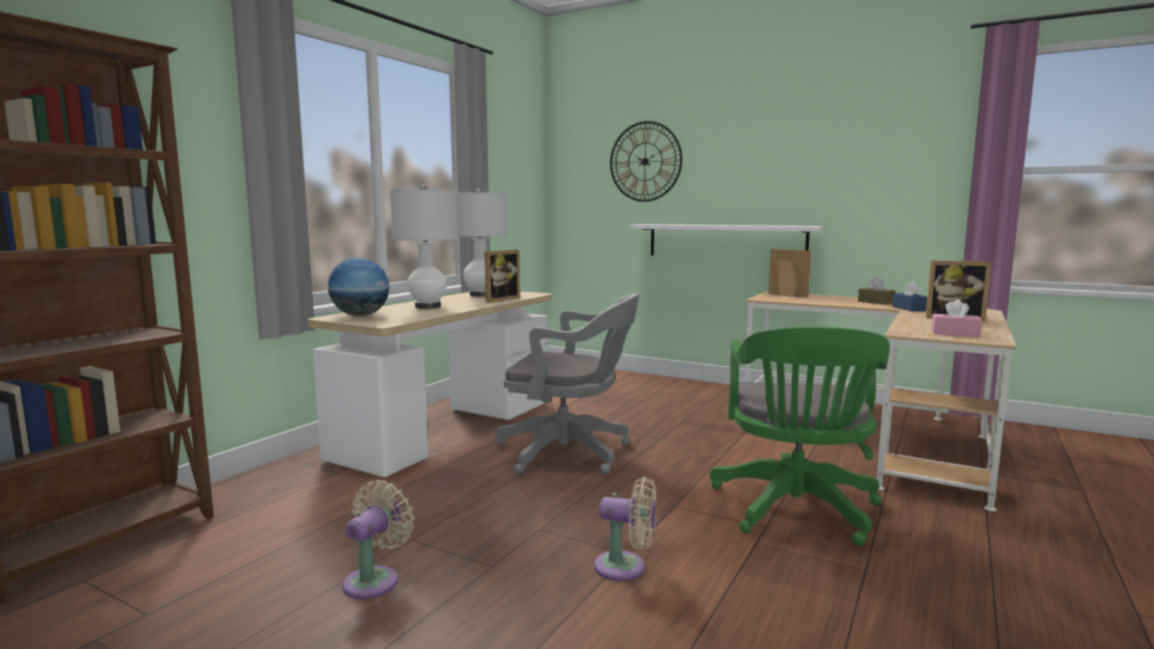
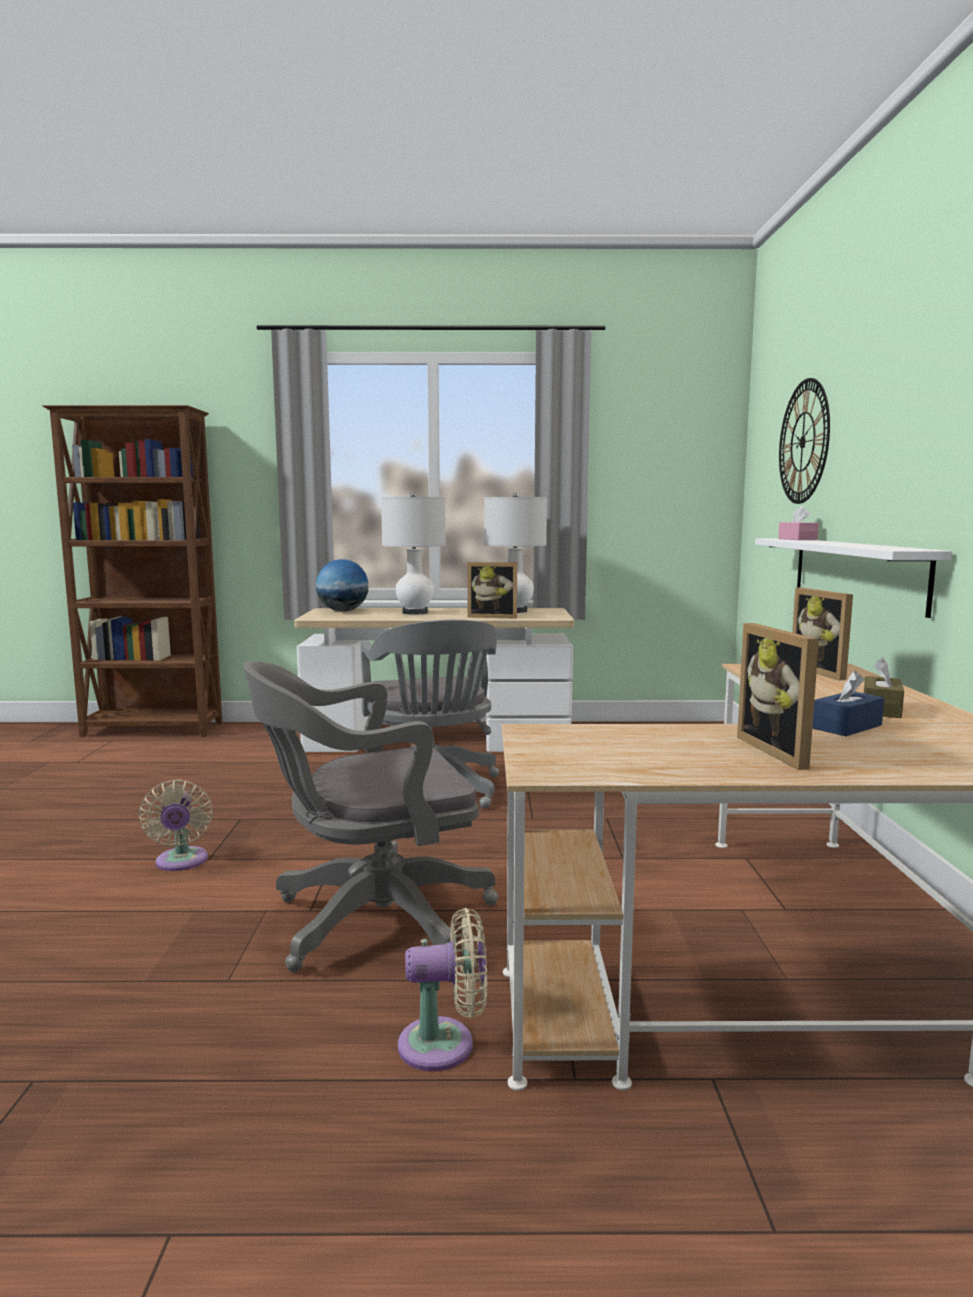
camera: 60 degrees right, 0 degrees up
beige fan [342,480,415,599] -> beige fan moved to [398,908,487,1071]
green office chair [710,326,890,546] -> grey office chair [243,661,498,972]
picture frame [769,249,811,297] -> picture frame turned 150 degrees clockwise [792,588,853,680]
pink tissue box [931,299,982,337] -> pink tissue box moved to [778,506,819,540]

